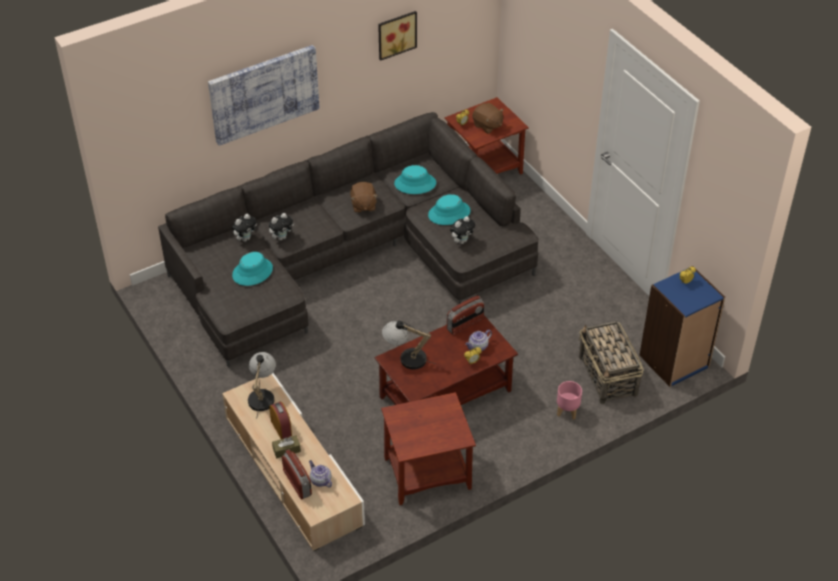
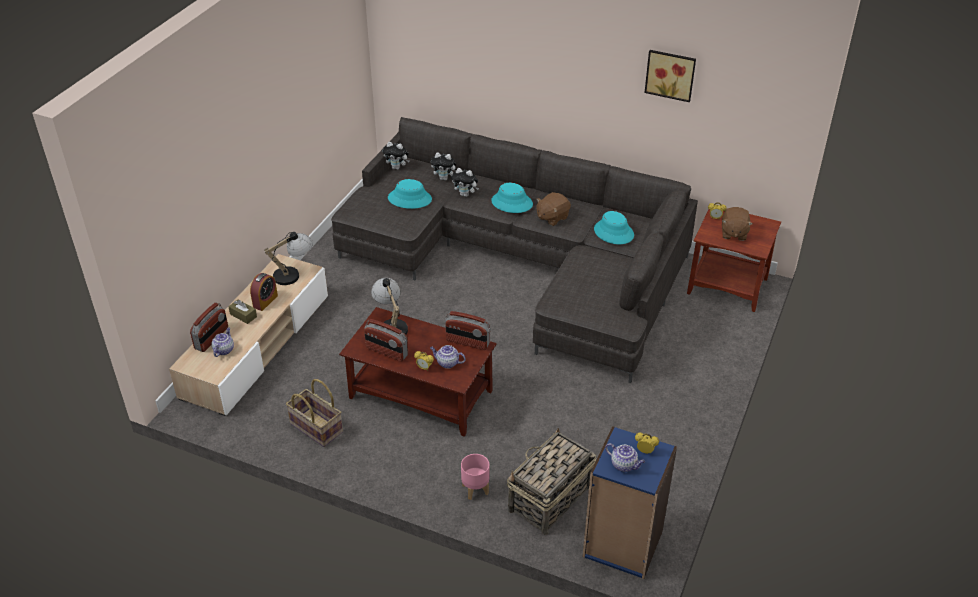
camera: 55 degrees right, 5 degrees down
picture [208,45,320,146] -> none
brown side table [381,392,476,505] -> basket [286,379,343,447]
turquoise hat [428,194,470,225] -> turquoise hat moved to [491,183,533,213]
plush toy [450,216,475,244] -> plush toy moved to [383,142,410,170]
none -> radio [364,319,408,362]
none -> teapot [605,443,645,472]

